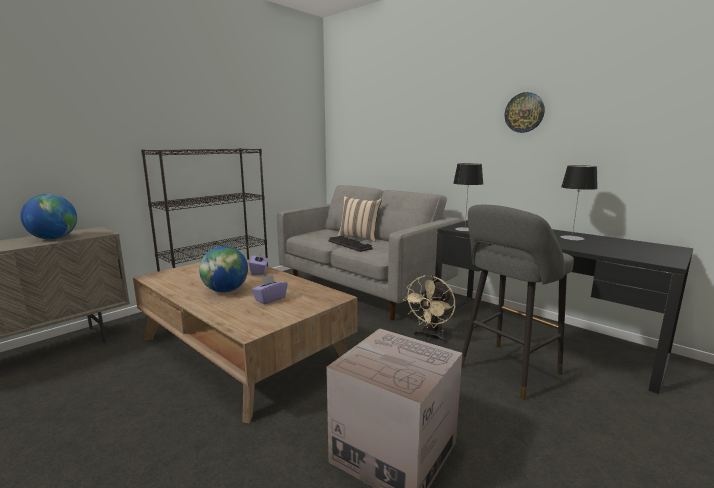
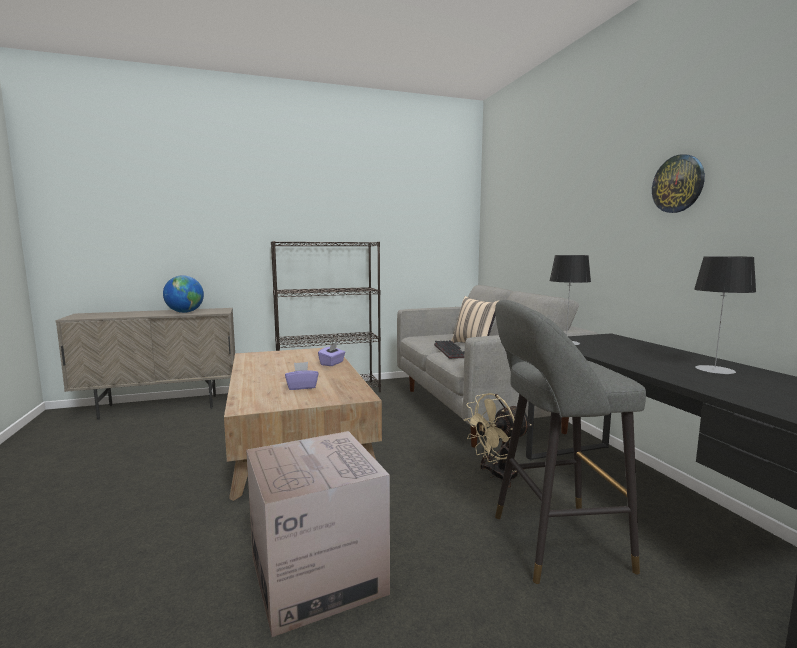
camera: 30 degrees right, 5 degrees down
globe [199,246,248,293] -> none

